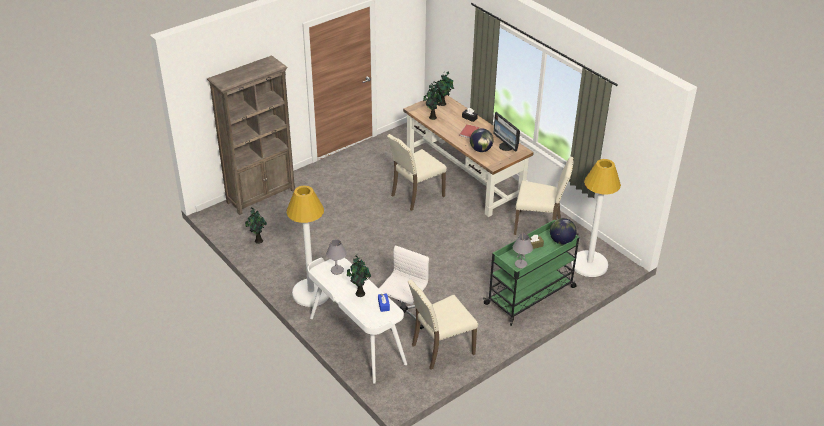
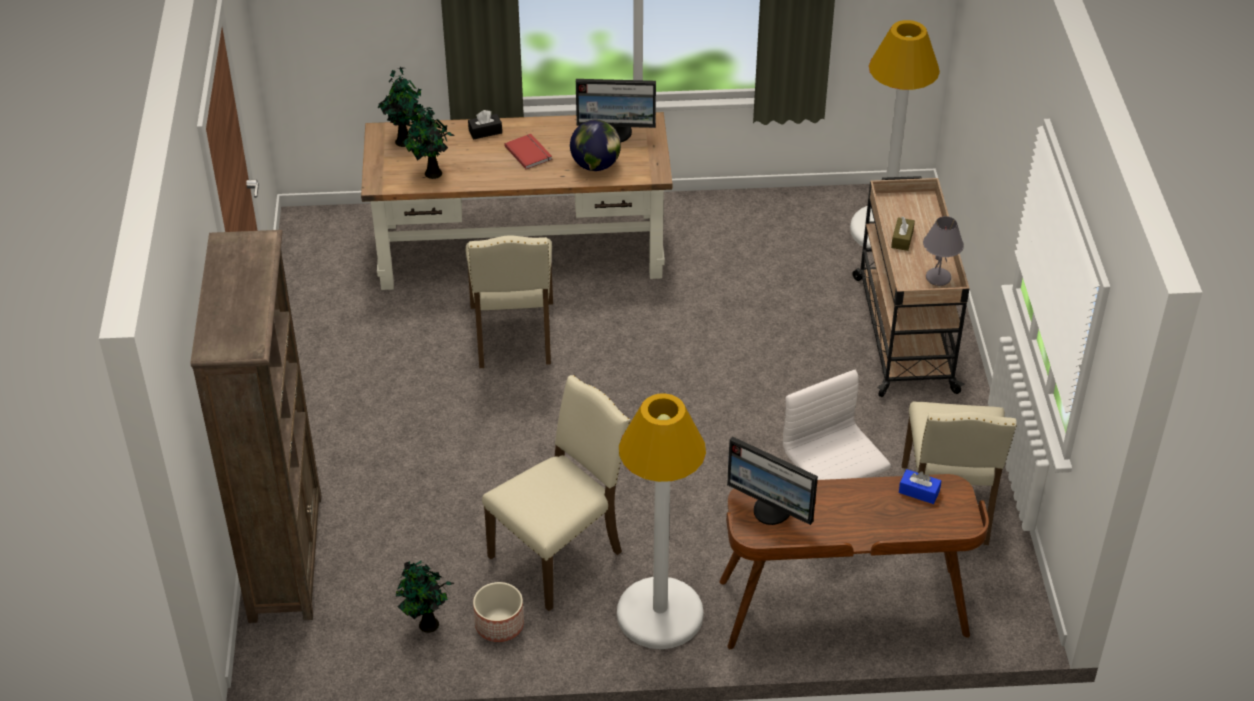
camera: 55 degrees left, 5 degrees up
white desk [307,258,407,384] -> brown desk [719,474,989,649]
grey table lamp [326,239,347,275] -> monitor [727,436,818,525]
potted plant [347,255,371,297] -> none
green cart [483,220,579,326] -> beige cart [852,176,970,397]
beige chair [514,156,574,235] -> beige chair moved to [482,375,631,611]
globe [550,218,577,245] -> none
none -> planter [473,582,524,642]

